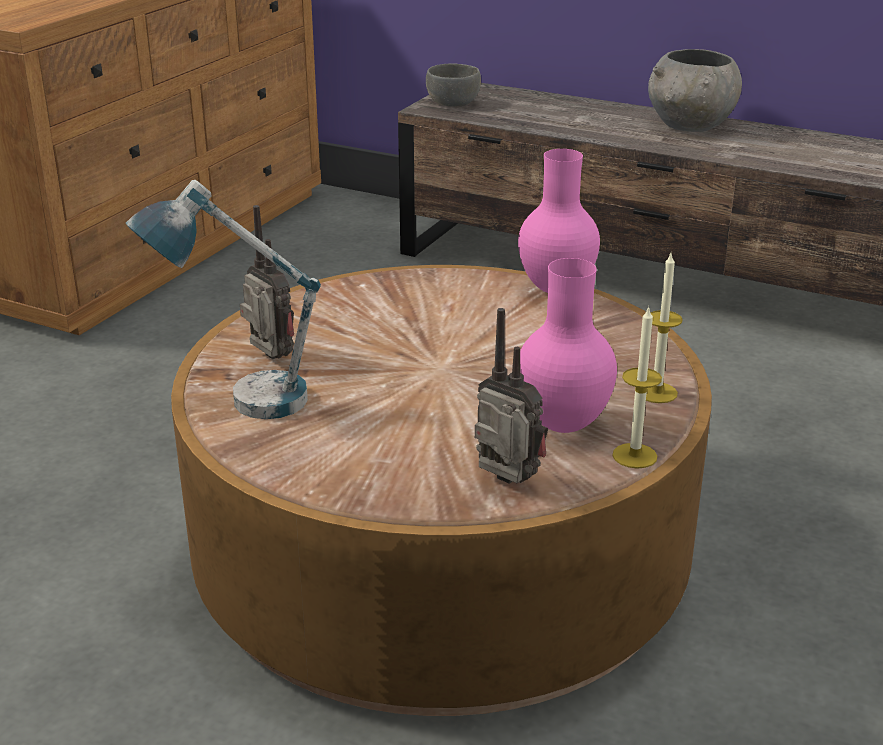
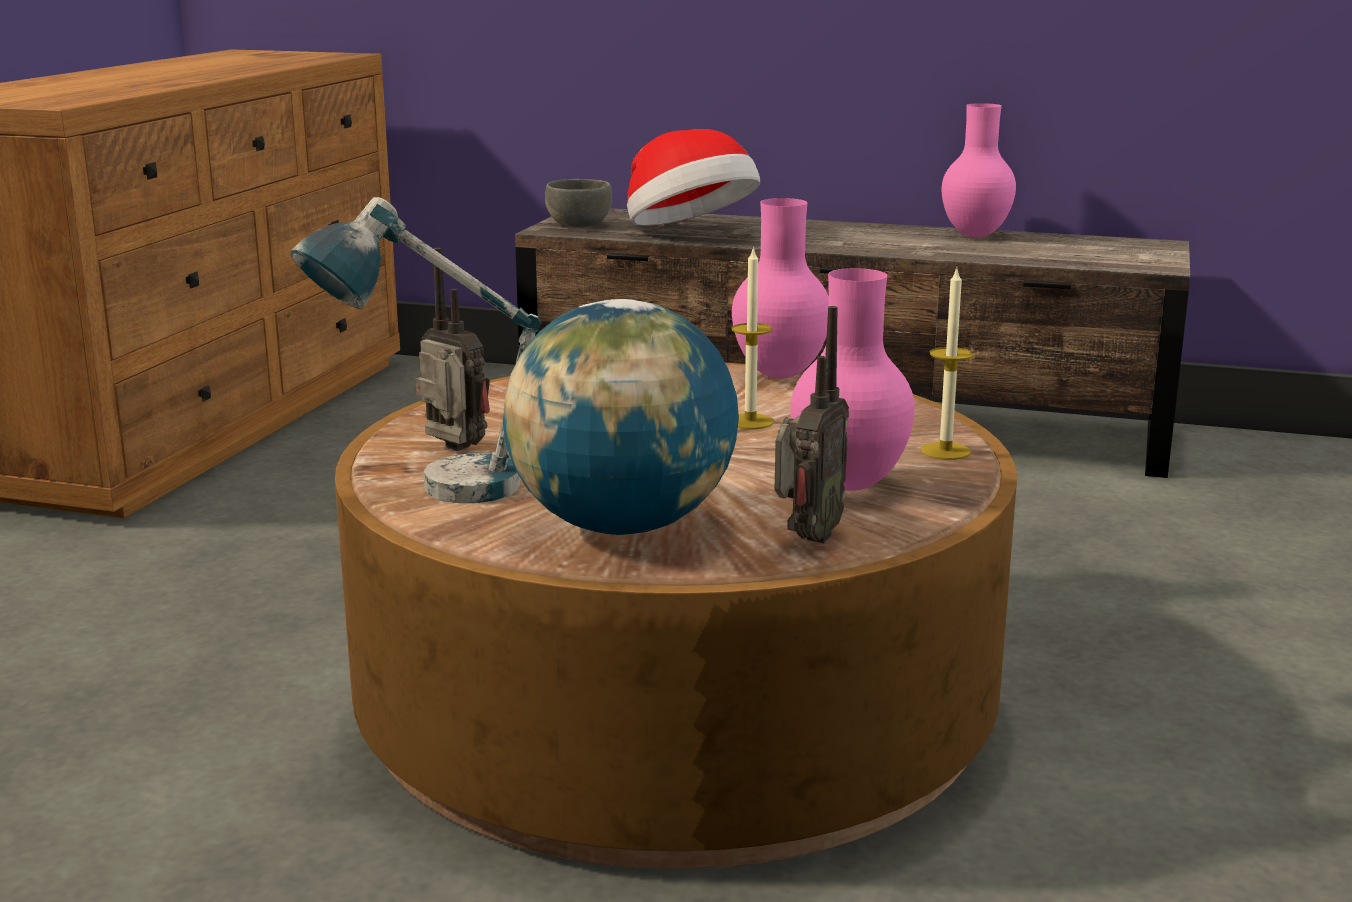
camera: 10 degrees left, 10 degrees down
radio [475,308,548,484] -> radio turned 90 degrees clockwise [774,306,849,543]
candle [612,306,662,469] -> candle moved to [732,246,774,429]
grey bowl [648,49,742,132] -> none
none -> globe [503,299,739,535]
none -> hat [627,129,760,226]
none -> pink vase [942,103,1016,237]

